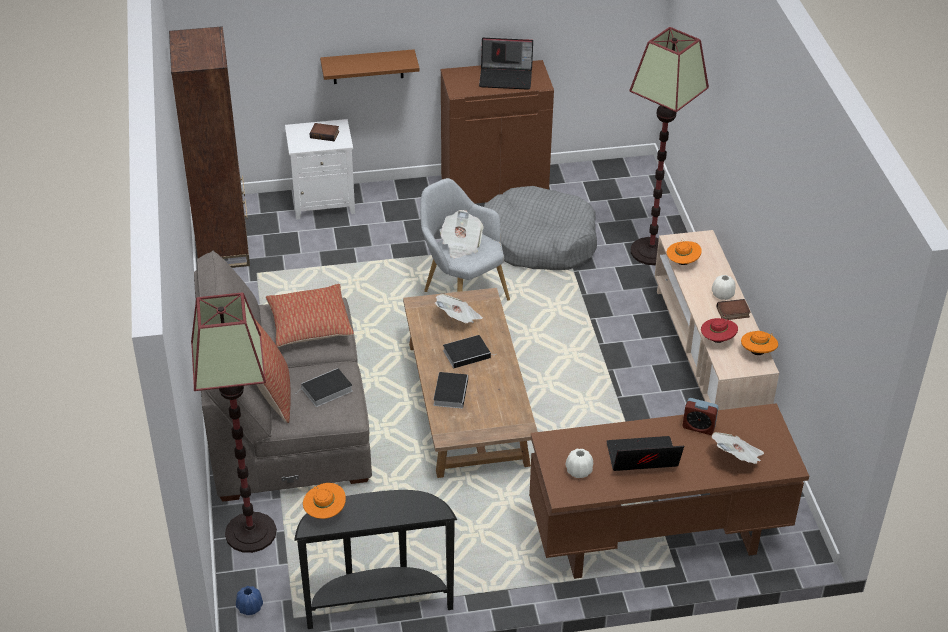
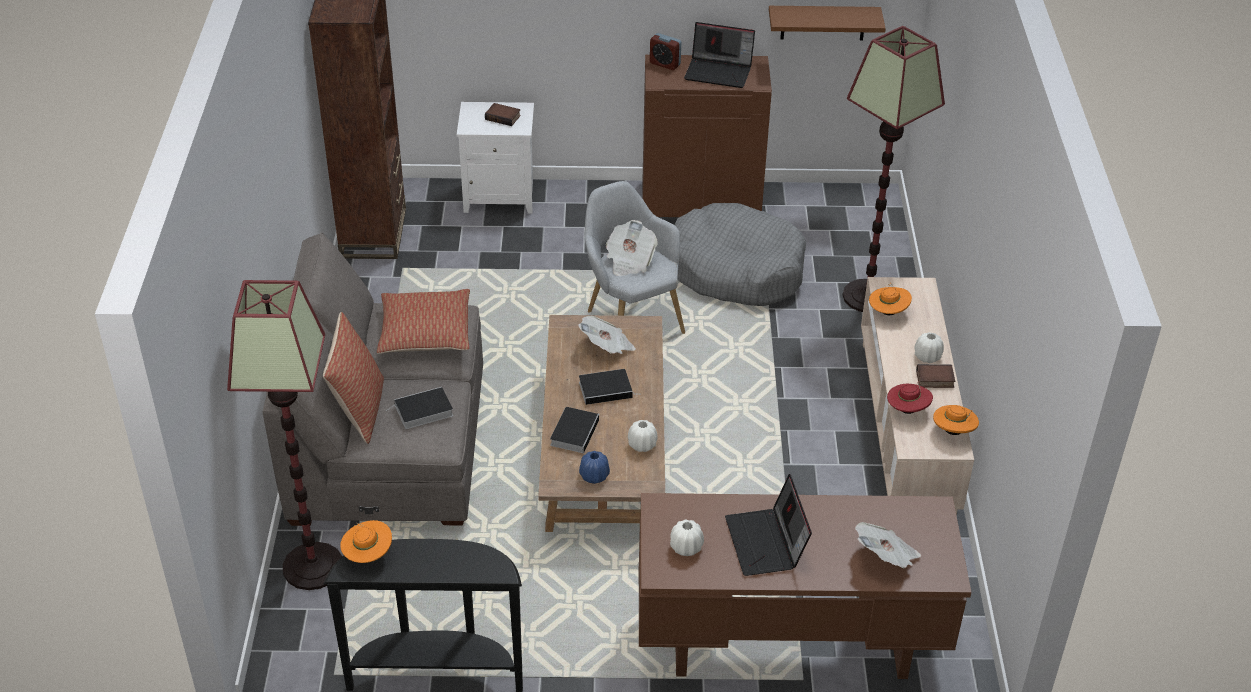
camera: 10 degrees right, 0 degrees up
blue vase [236,586,263,615] -> blue vase moved to [579,451,610,484]
brown shelf [320,49,420,84] -> brown shelf moved to [769,6,886,40]
laptop [606,436,684,471] -> laptop turned 105 degrees counterclockwise [725,474,812,576]
alarm clock [683,398,718,435] -> alarm clock moved to [650,33,681,70]
none -> white vase [628,420,658,452]

